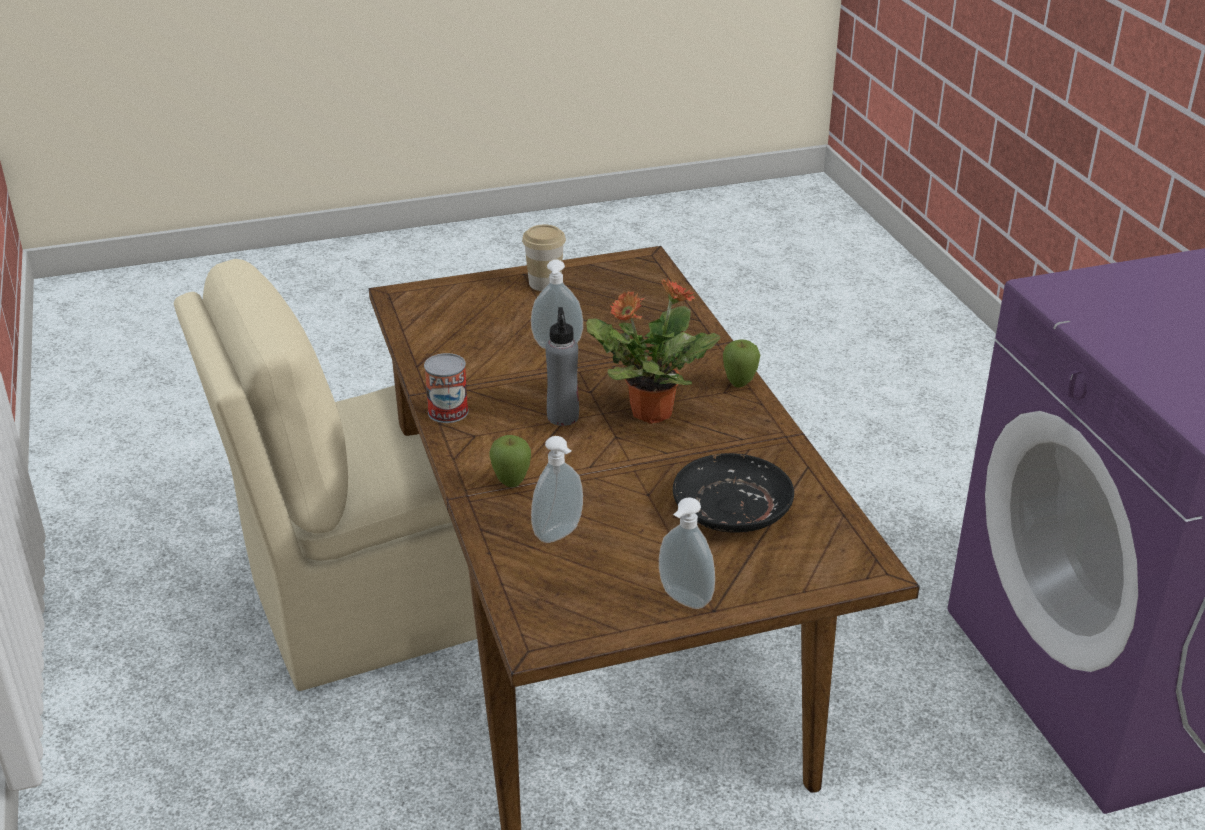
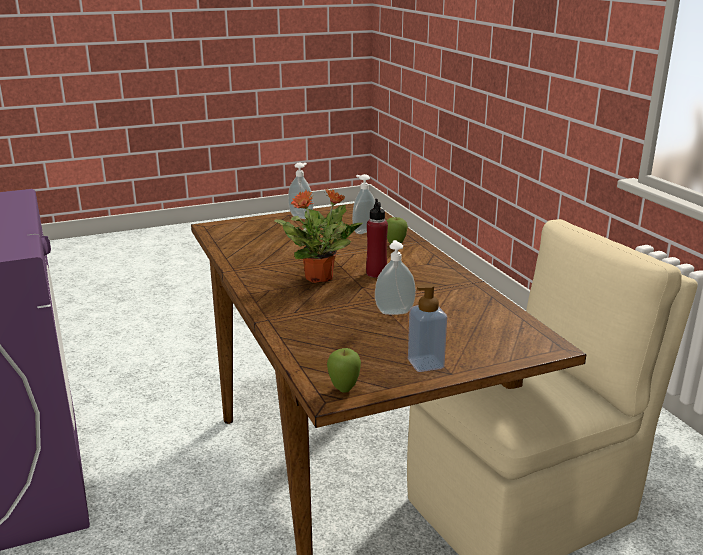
camera: 175 degrees right, 10 degrees down
can [424,353,469,423] -> none
cup [522,225,566,291] -> soap dispenser [408,284,447,372]
grey bottle [545,307,579,426] -> red bottle [366,199,388,278]
black plate [673,453,794,533] -> none
apple [723,339,760,387] -> apple moved to [327,348,361,393]

